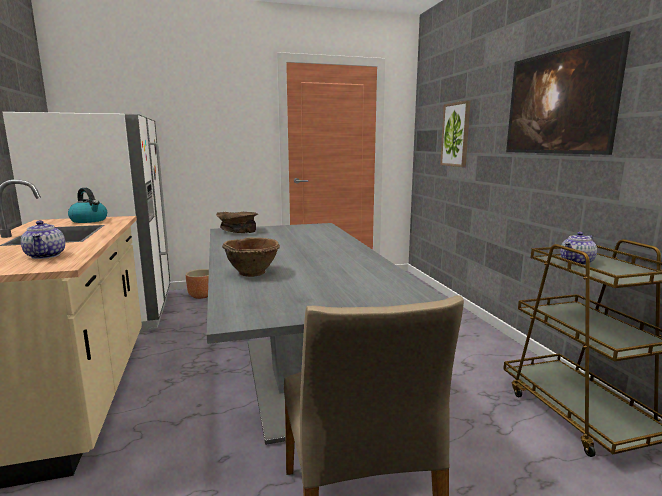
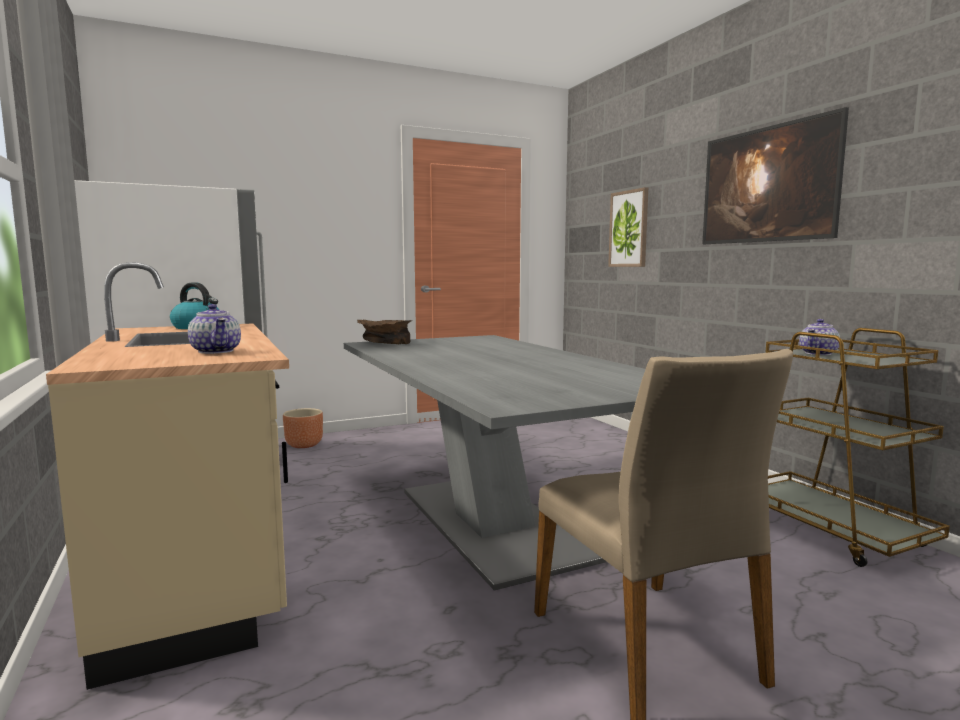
camera: 10 degrees left, 5 degrees down
brown bowl [222,237,280,277] -> none

